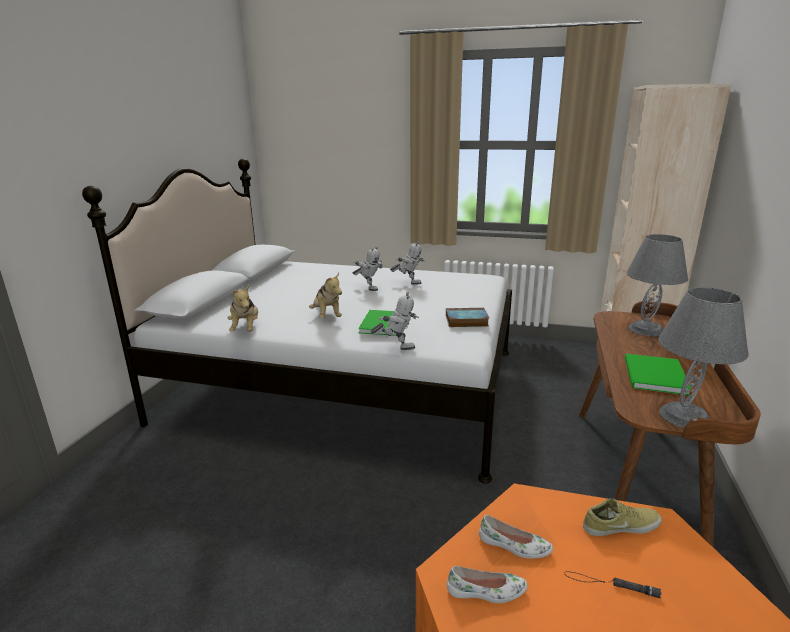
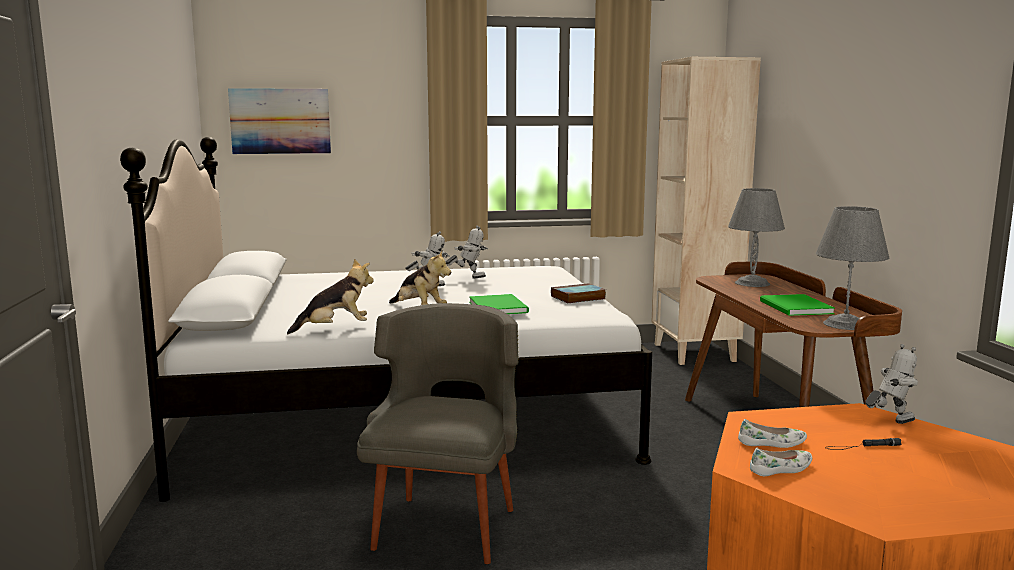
camera: 25 degrees left, 10 degrees down
plush toy [228,285,258,331] -> plush toy turned 75 degrees counterclockwise [287,259,374,334]
toy robot [370,292,419,350] -> toy robot moved to [865,344,918,424]
beige shoe [583,499,661,536] -> none
none -> picture [228,88,331,154]
none -> grey chair [357,303,519,565]

